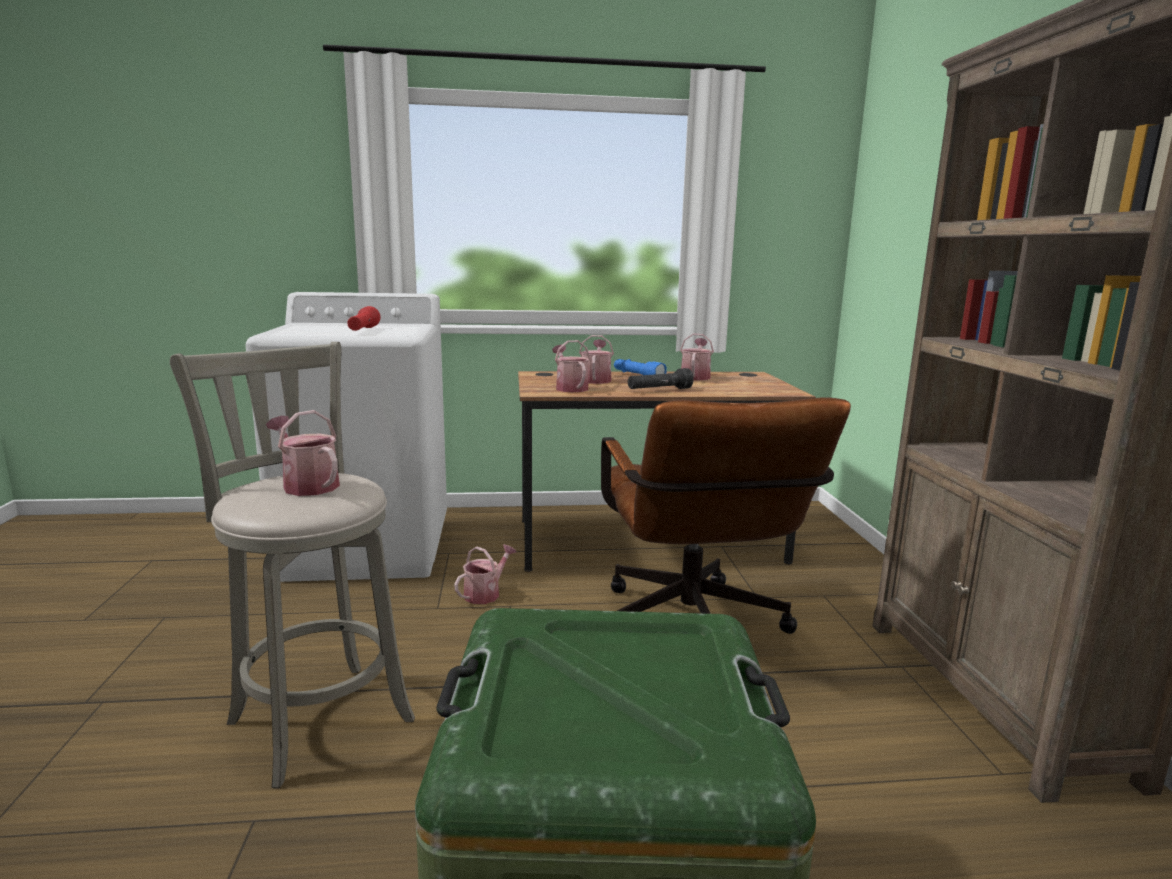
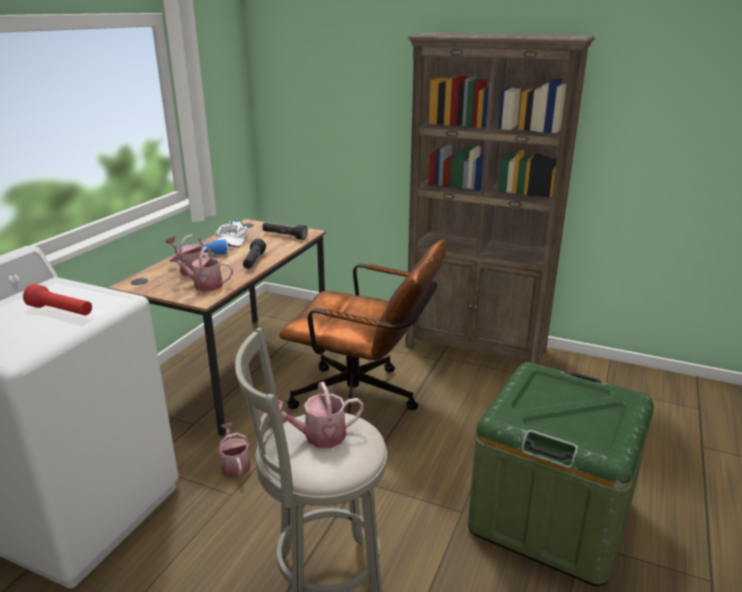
camera: 60 degrees left, 10 degrees up
watering can [680,334,714,380] -> white cap [215,219,247,249]
none -> black flashlight [262,222,308,240]

